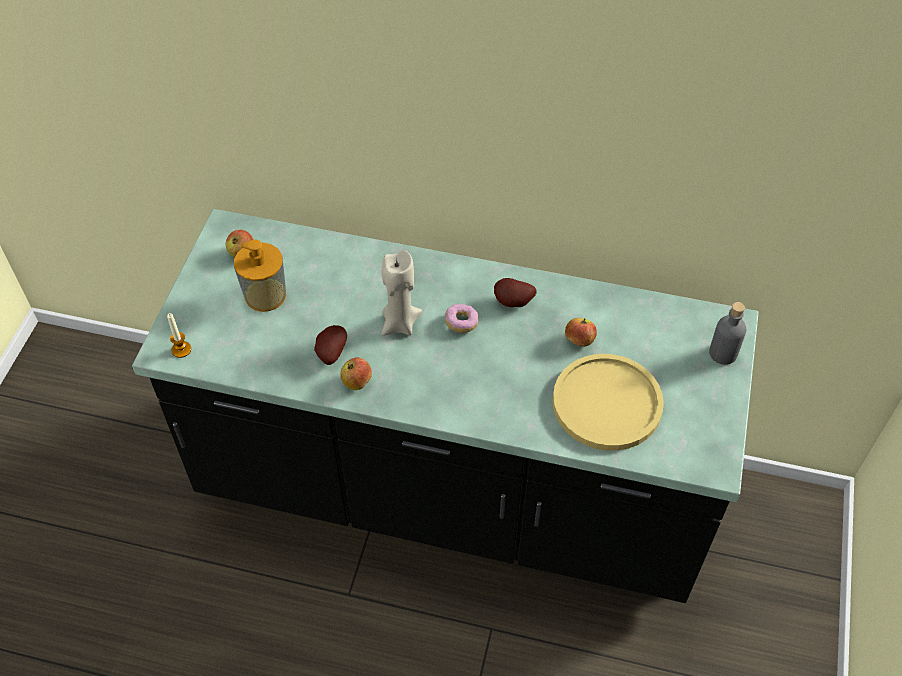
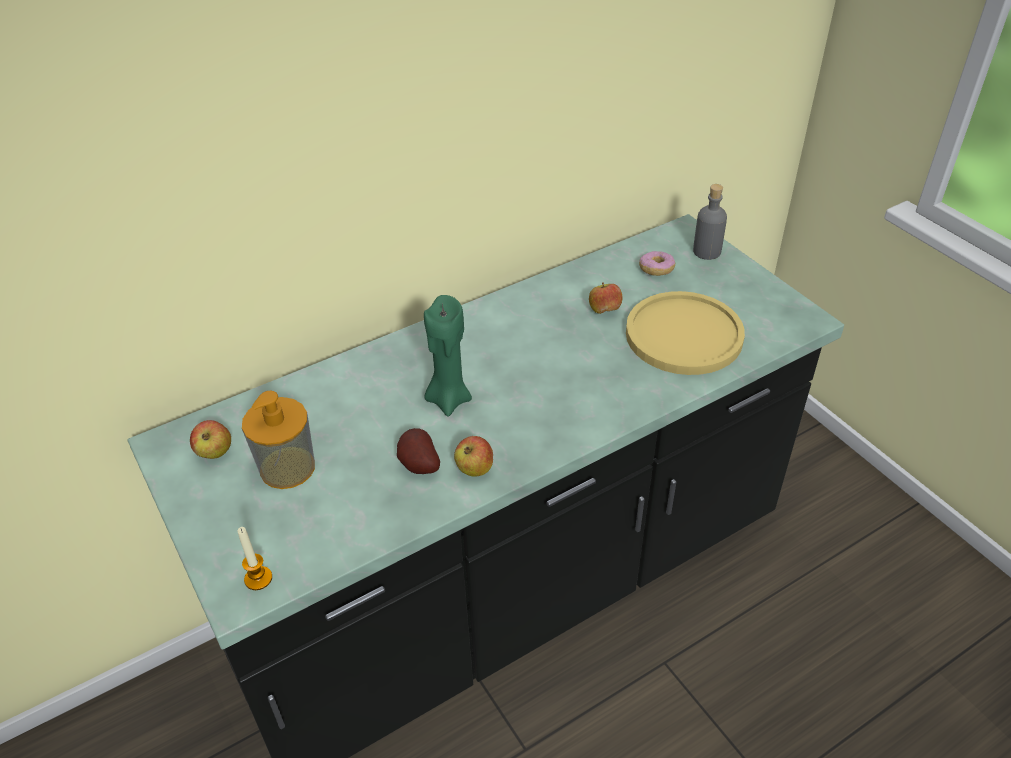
camera: 45 degrees left, 10 degrees down
beige candle [381,250,422,336] -> green candle [424,295,472,417]
donut [445,304,478,333] -> donut moved to [639,251,675,276]
potato [494,278,536,307] -> none

